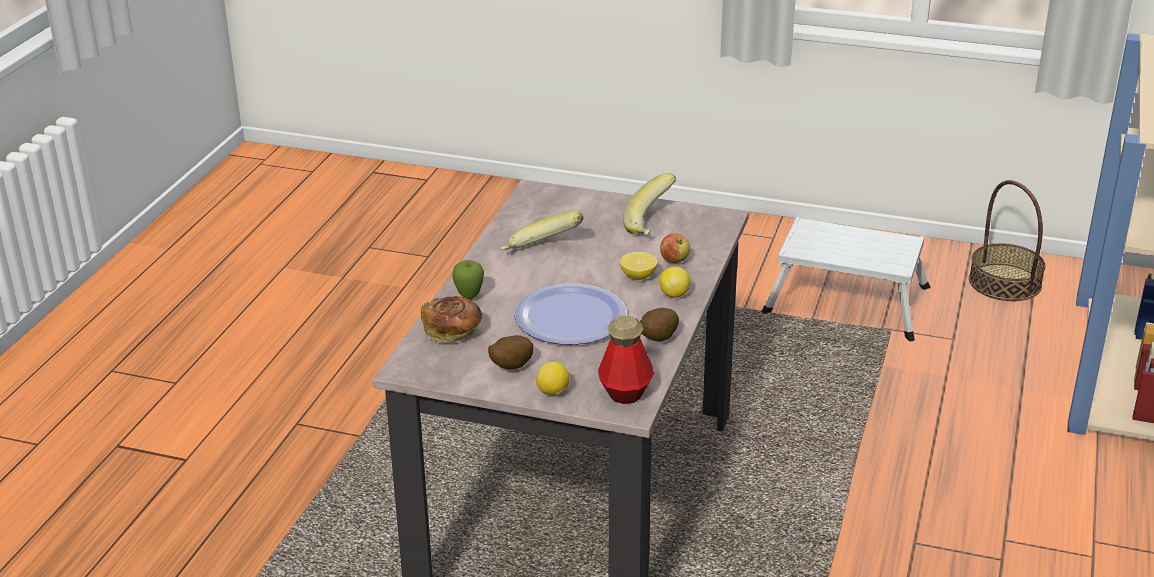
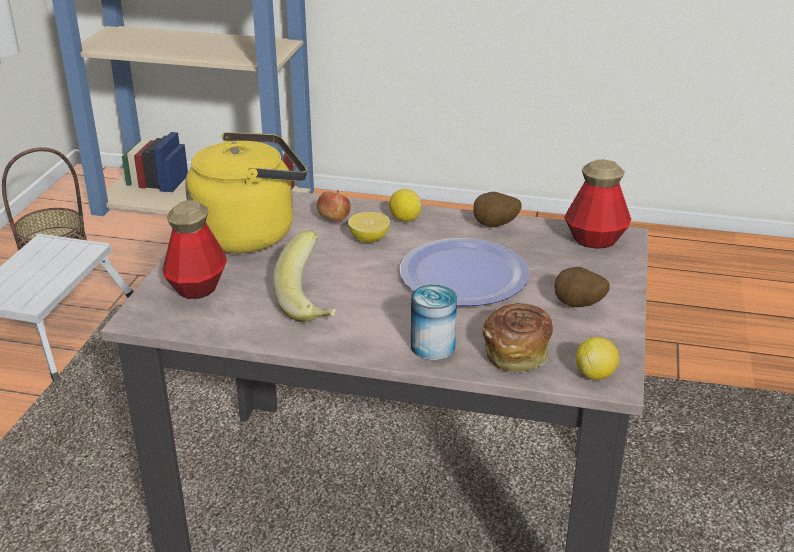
camera: 95 degrees left, 0 degrees up
apple [452,260,484,299] -> can [411,285,457,360]
lemon [536,362,570,395] -> lemon moved to [576,337,619,380]
banana [623,173,676,235] -> yellow kettle [185,132,307,253]
none -> bottle [163,201,227,299]

